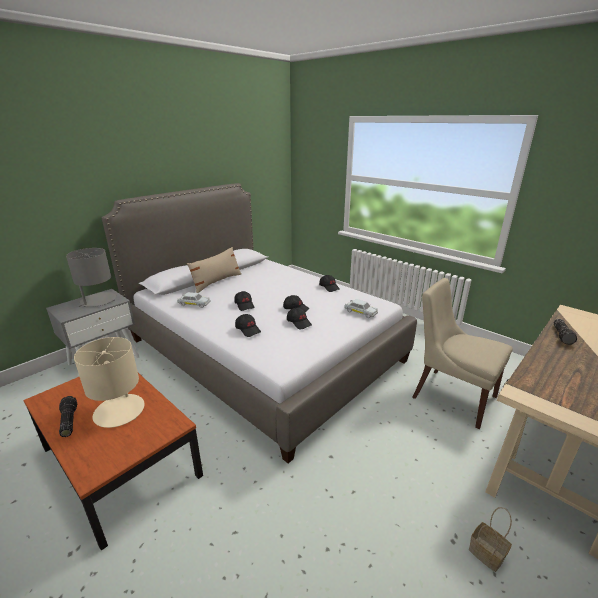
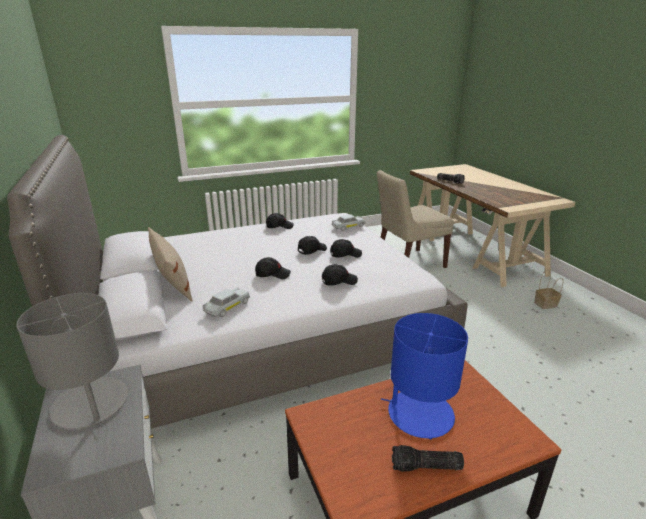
camera: 65 degrees left, 0 degrees up
beige table lamp [74,337,145,428] -> blue table lamp [381,313,468,439]

